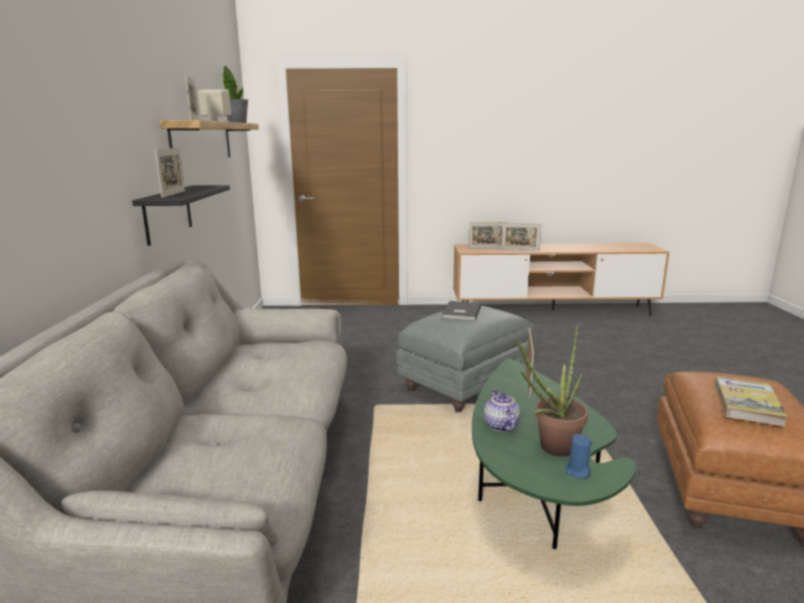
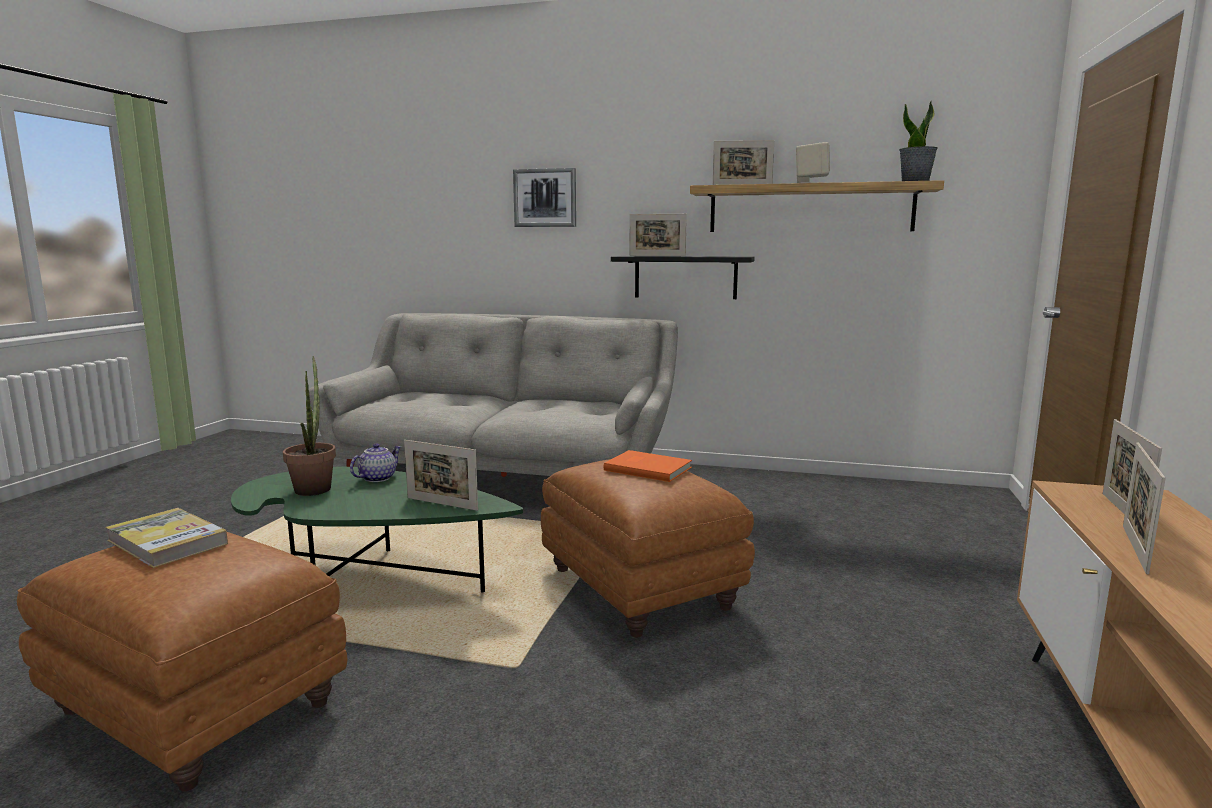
camera: 105 degrees right, 5 degrees down
grey ottoman [396,305,533,412] -> brown ottoman [541,459,755,638]
grey book [442,301,481,321] -> orange book [603,450,692,482]
teapot [484,389,521,432] -> teapot turned 60 degrees counterclockwise [350,443,401,482]
blue candle [565,434,592,479] -> none
none -> picture [513,168,576,227]

